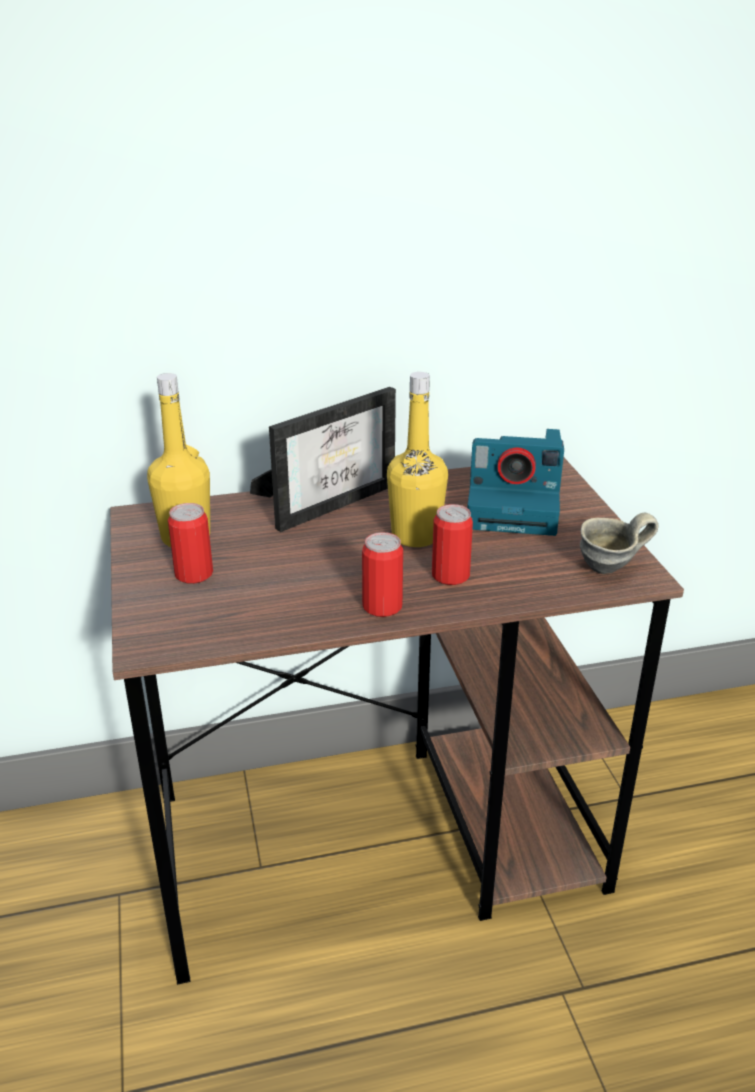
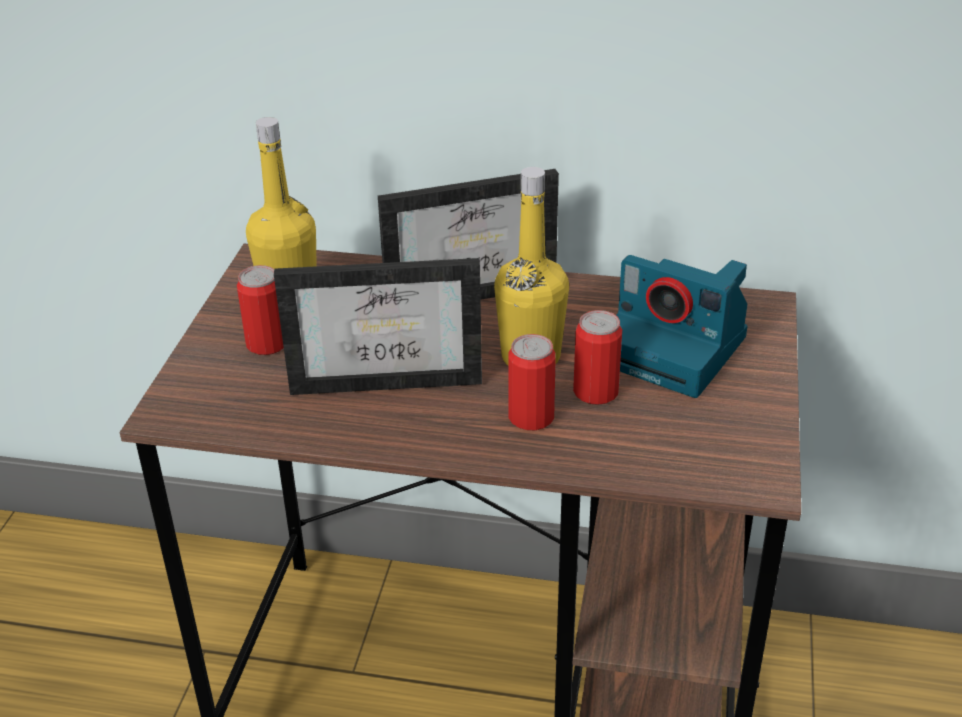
camera: 25 degrees right, 5 degrees up
can [362,532,403,617] -> can moved to [573,310,622,405]
grey mug [580,513,659,574] -> none
none -> picture frame [274,258,482,395]

